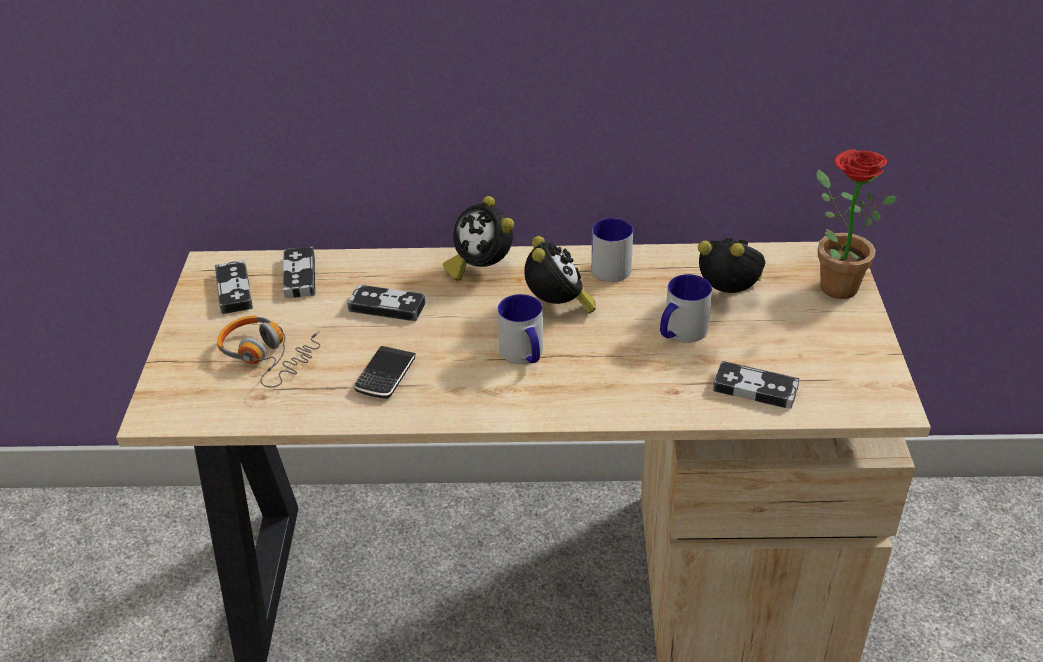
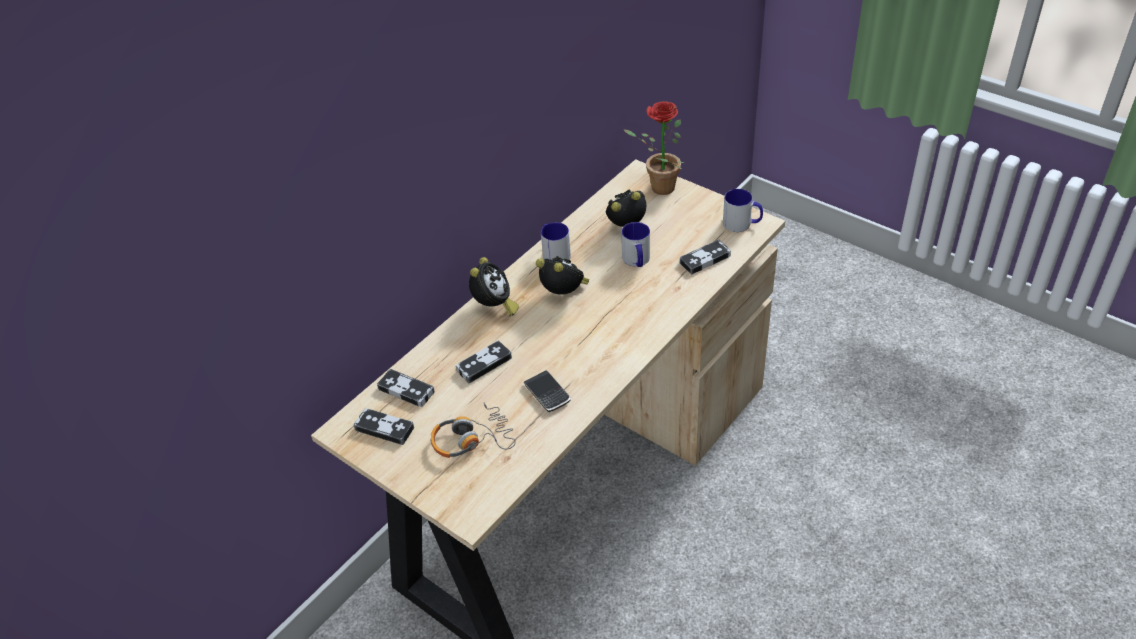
camera: 50 degrees left, 5 degrees up
alarm clock [443,196,514,280] -> alarm clock turned 75 degrees counterclockwise [469,257,519,316]
mug [498,294,543,364] -> mug moved to [723,189,763,232]

